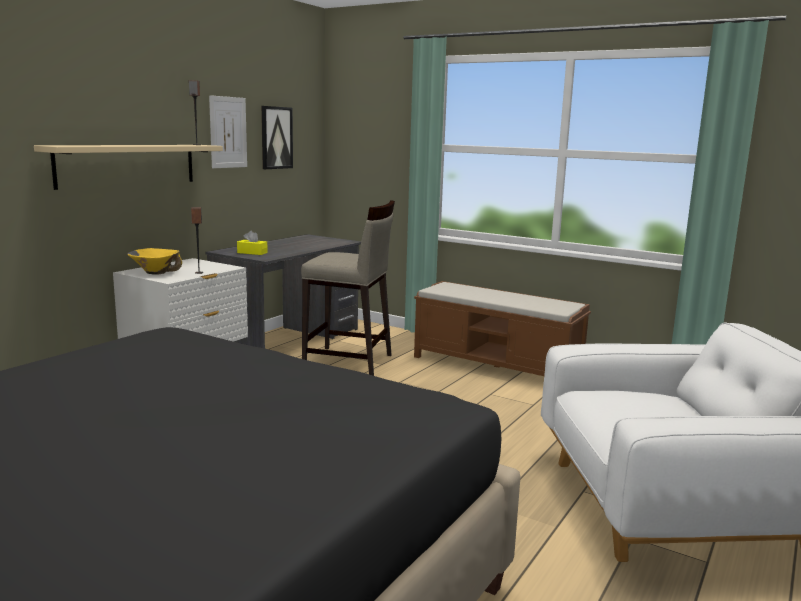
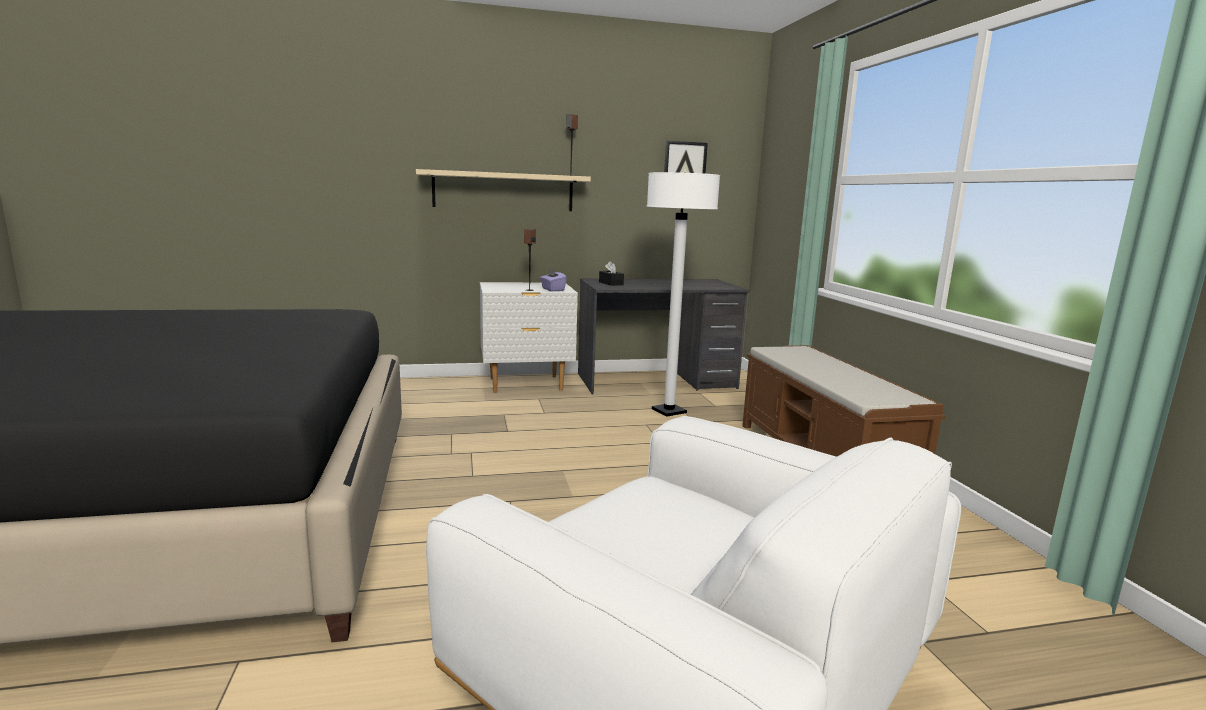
camera: 45 degrees right, 0 degrees up
yellow bowl [128,248,182,275] -> none
picture [209,95,247,168] -> none
yellow tissue box [237,230,268,255] -> black tissue box [599,261,624,286]
beige stool [301,200,395,376] -> white floor lamp [647,172,720,417]
none -> purple tissue box [540,268,567,291]

